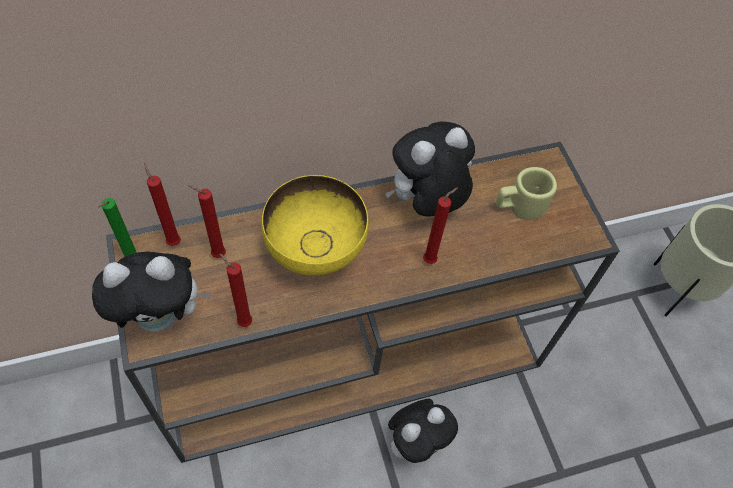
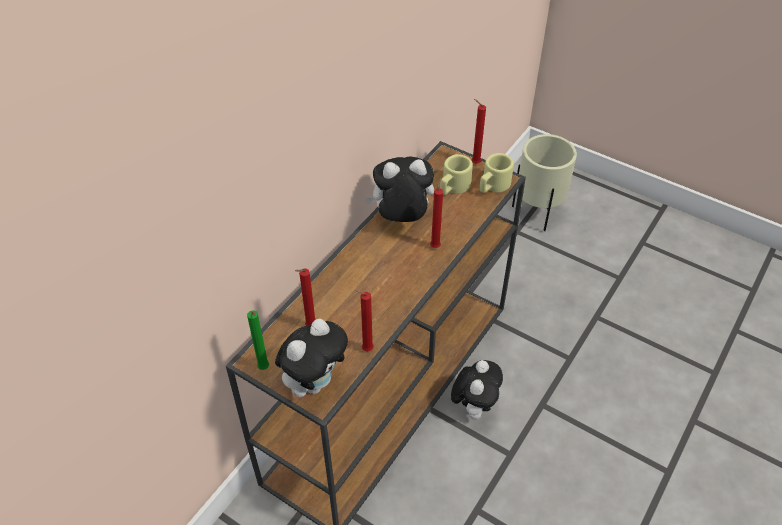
camera: 35 degrees left, 10 degrees down
red candle [144,163,181,246] -> red candle moved to [472,99,486,163]
yellow bowl [261,175,369,275] -> none
plush toy [385,121,475,217] -> plush toy turned 60 degrees clockwise [365,156,434,222]
none -> beige mug [480,153,514,193]

